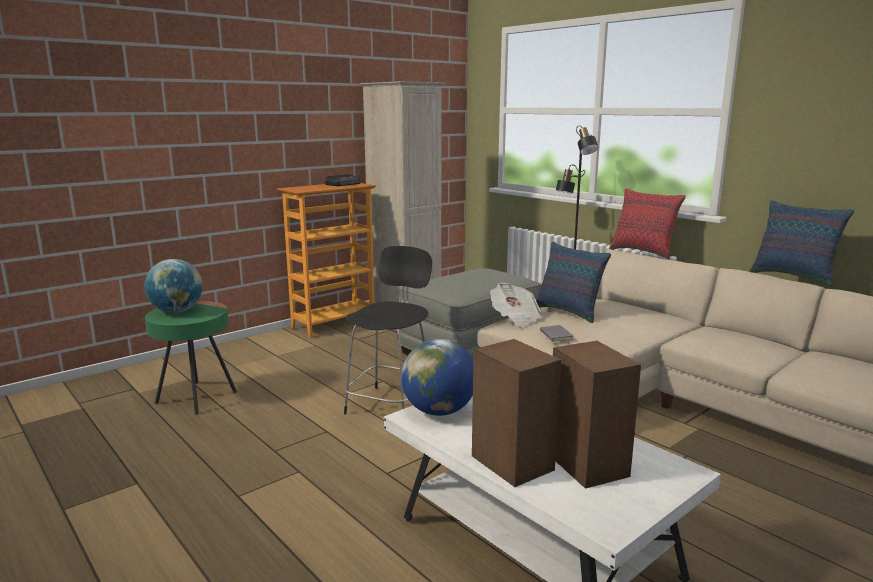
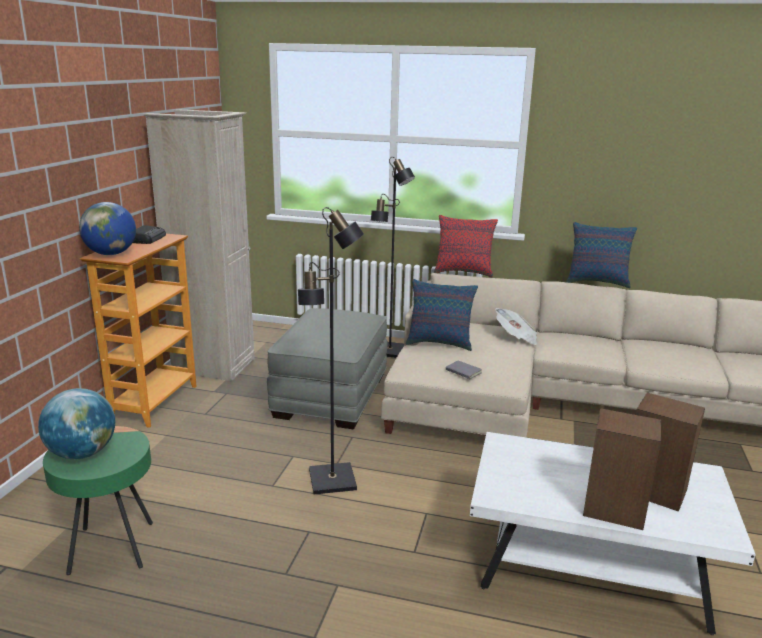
camera: 35 degrees left, 5 degrees up
black stool [344,246,432,414] -> black floor lamp [298,207,364,494]
globe [401,339,473,416] -> globe moved to [79,202,136,255]
newspaper [490,283,542,327] -> newspaper moved to [495,308,537,345]

